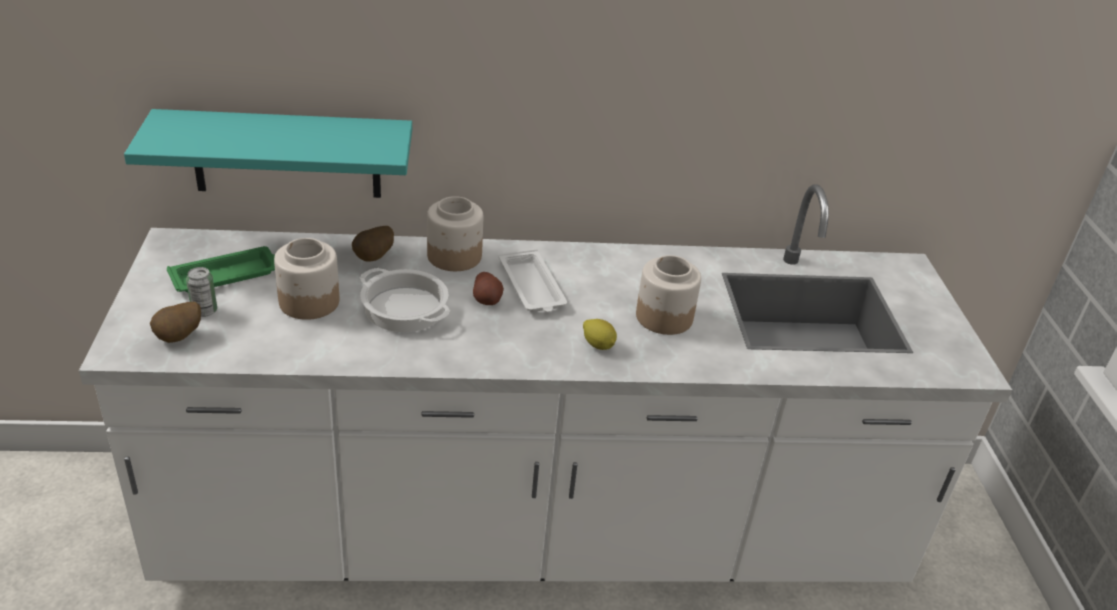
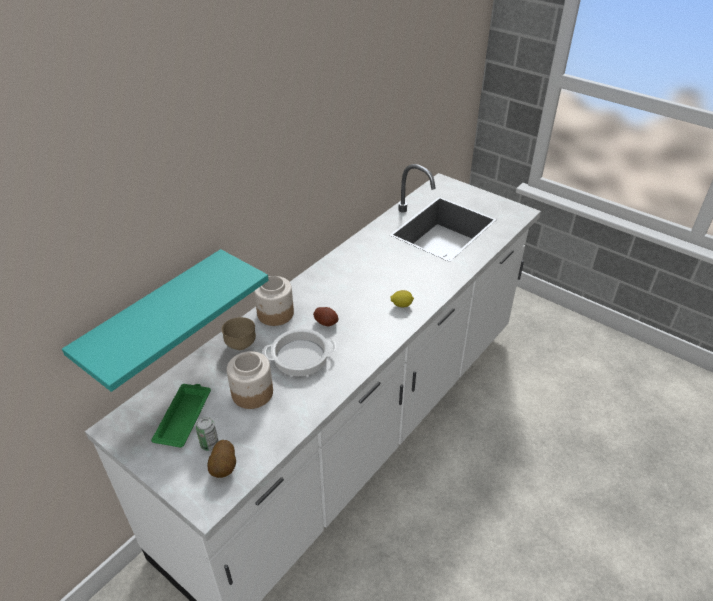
camera: 45 degrees left, 5 degrees up
potato [352,226,394,262] -> brown bowl [221,317,256,350]
white tray [499,249,567,312] -> none
jar [636,255,701,335] -> none

